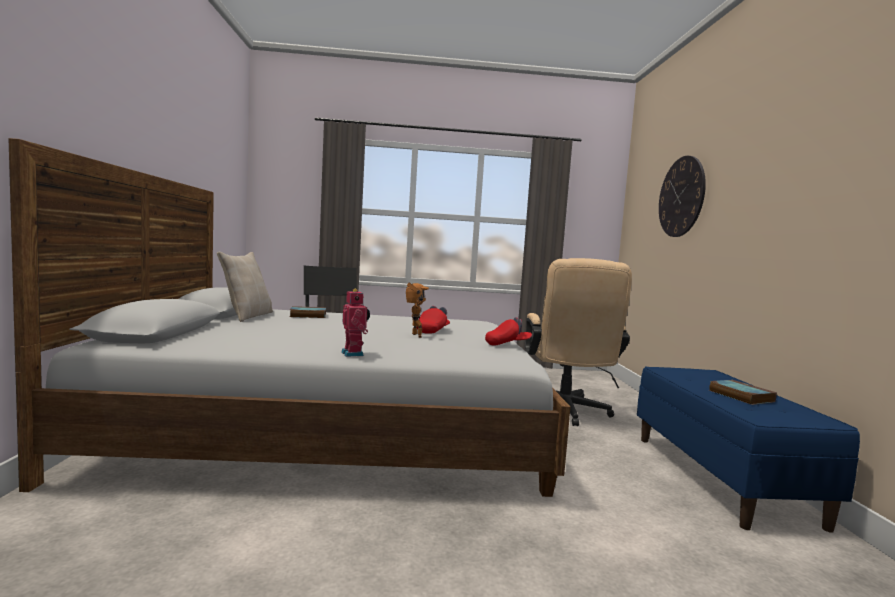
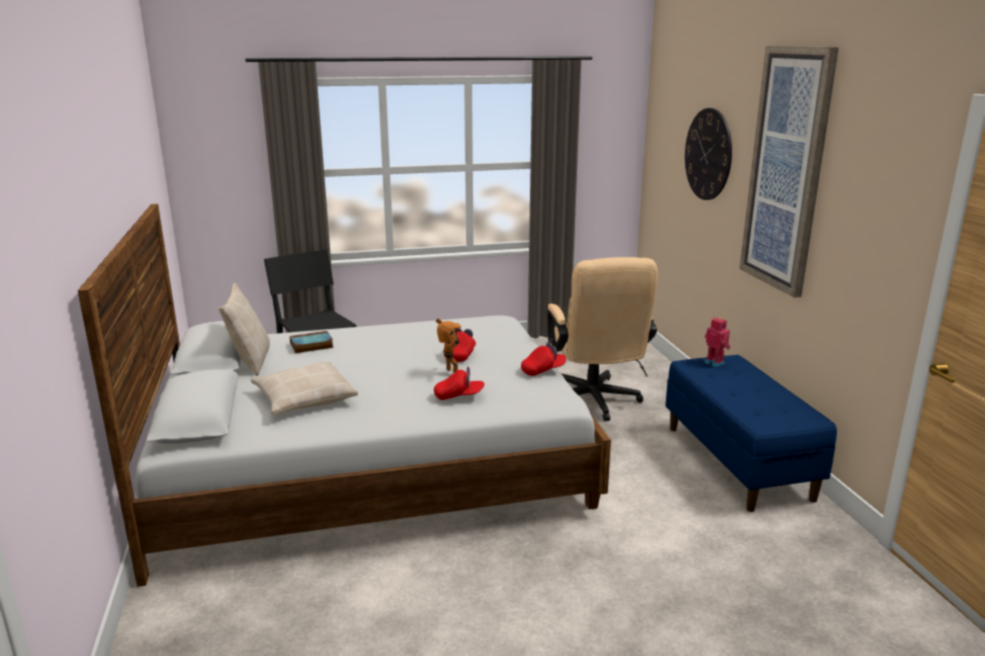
camera: 10 degrees left, 15 degrees up
toy robot [341,289,370,357] -> toy robot moved to [704,316,731,367]
book [709,380,777,405] -> none
none -> beige pillow [251,362,358,415]
none -> red cap [434,367,484,400]
none -> picture [740,46,839,298]

